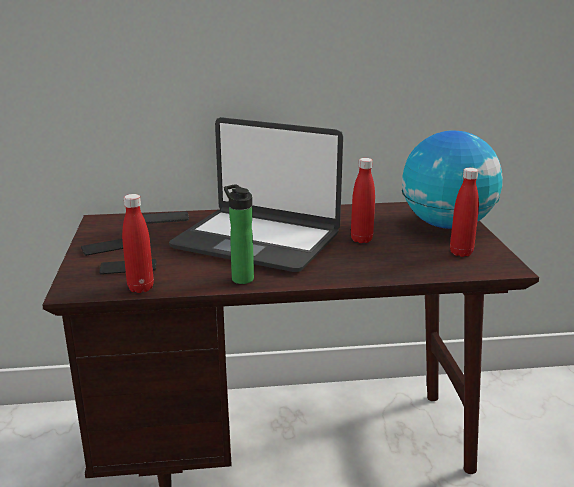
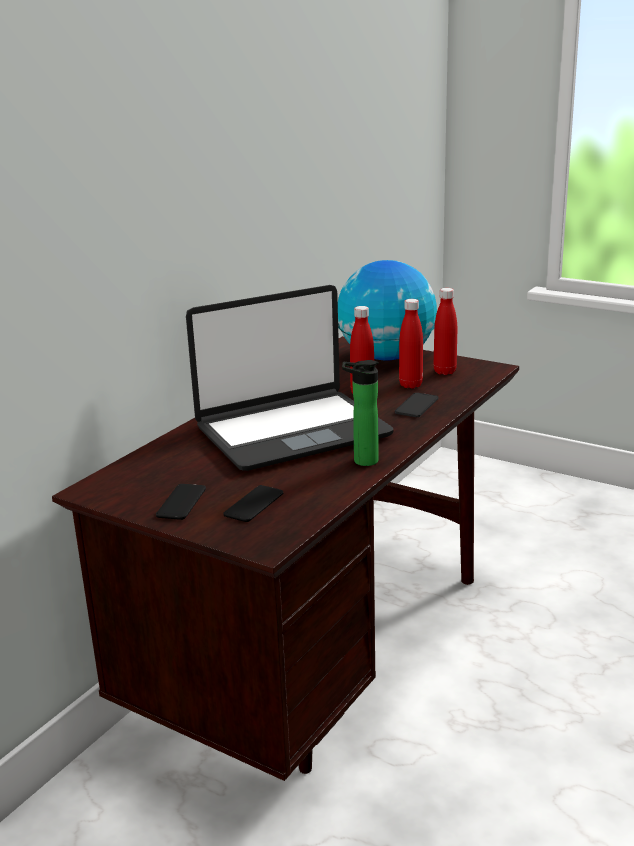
camera: 50 degrees left, 0 degrees up
red bottle [122,194,154,293] -> red bottle moved to [399,299,423,389]
phone [143,211,189,224] -> phone moved to [395,393,439,417]

